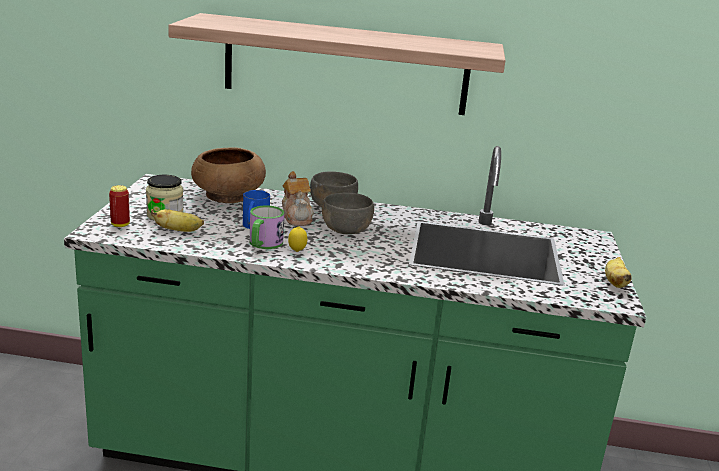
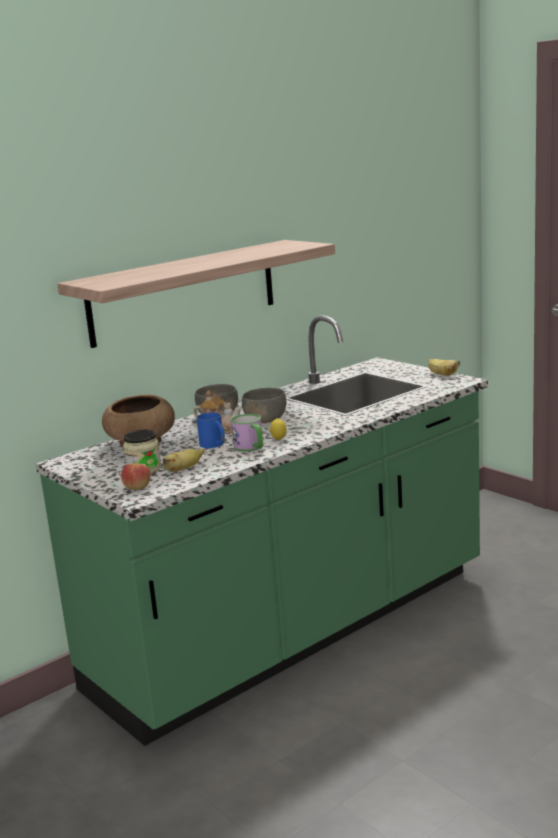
camera: 45 degrees left, 5 degrees down
can [109,185,130,227] -> apple [121,463,151,490]

